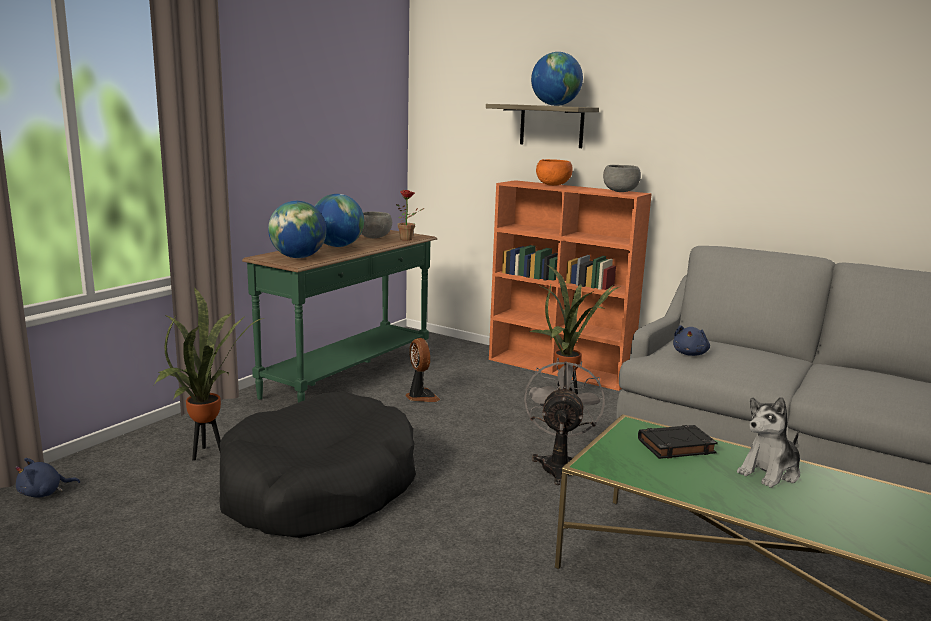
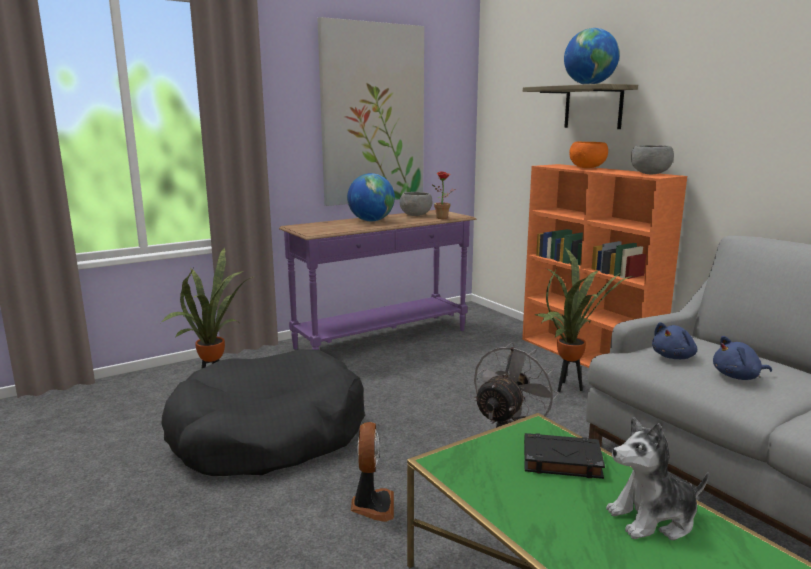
camera: 25 degrees right, 0 degrees up
blue plush toy [15,458,80,497] -> blue plush toy moved to [713,336,772,380]
green console table [242,230,437,403] -> purple console table [279,210,476,350]
globe [268,201,327,258] -> none
fan [405,338,440,402] -> fan moved to [351,422,394,522]
none -> picture [317,17,424,206]

